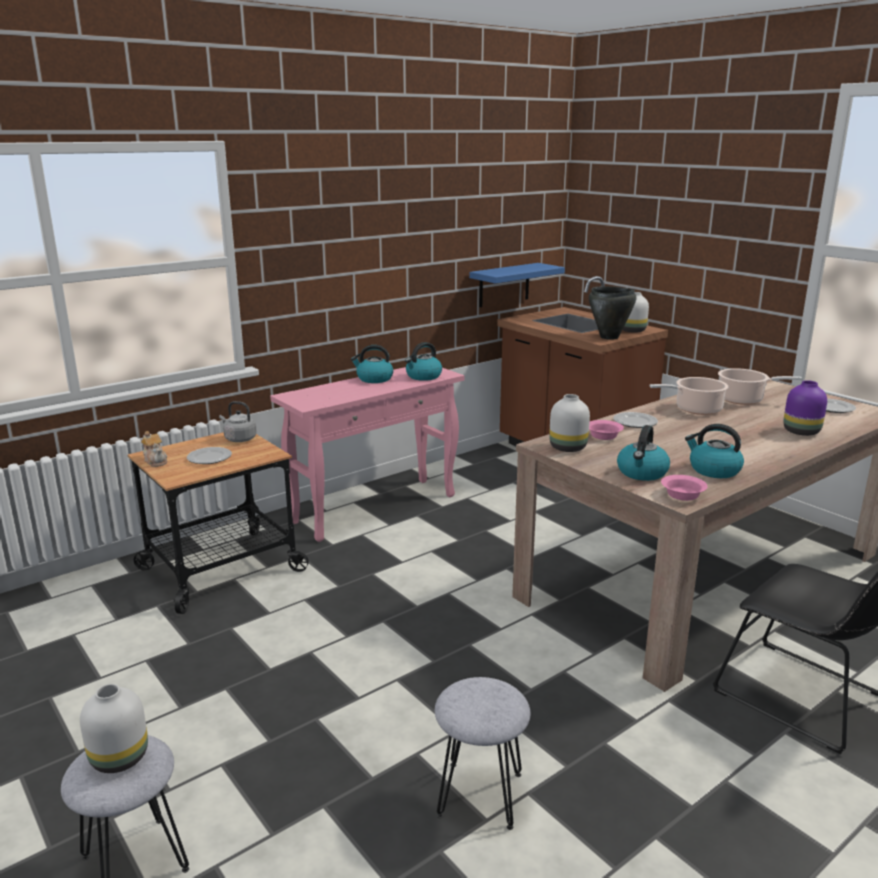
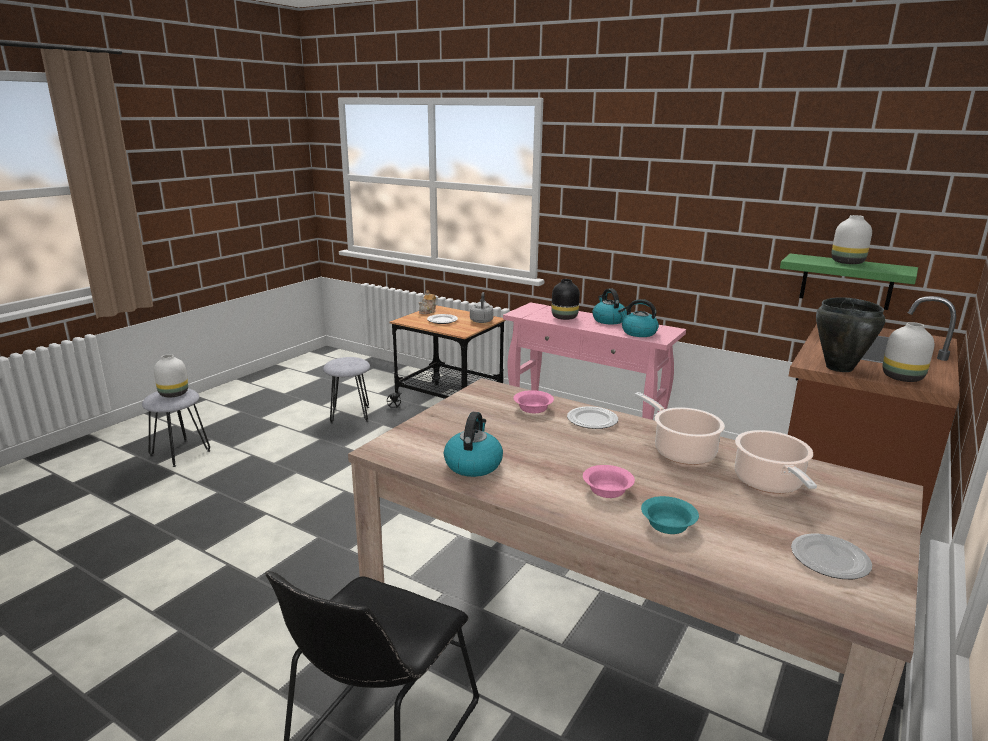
camera: 70 degrees right, 0 degrees up
grey stool [435,677,531,830] -> grey stool moved to [323,357,370,424]
blue shelf [469,263,565,307] -> green shelf [780,253,918,310]
white vase [549,394,590,452] -> white vase moved to [831,215,872,264]
kettle [617,425,670,481] -> none
pink bowl [661,475,708,501] -> pink bowl moved to [583,465,635,498]
purple vase [784,380,827,436] -> turquoise bowl [641,496,699,534]
none -> black vase [552,279,580,320]

